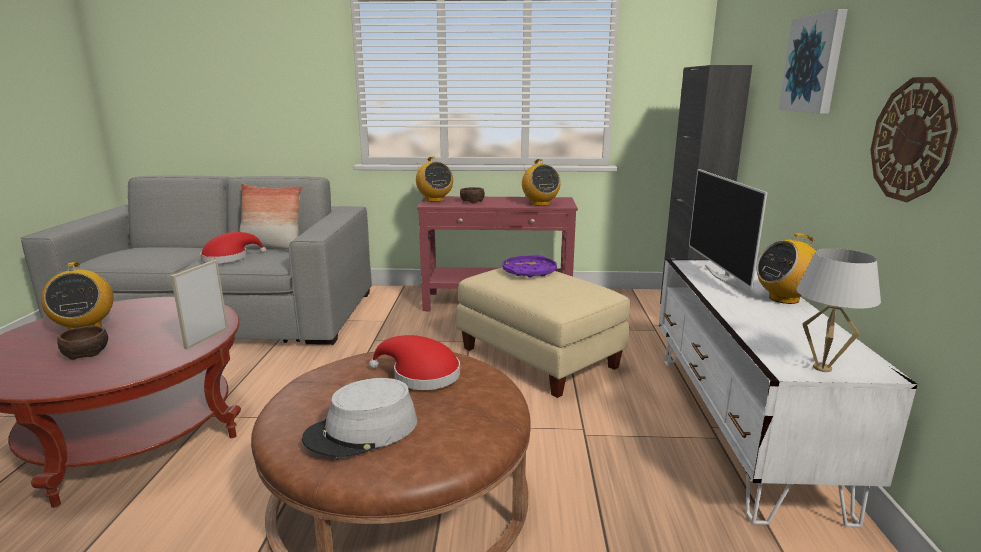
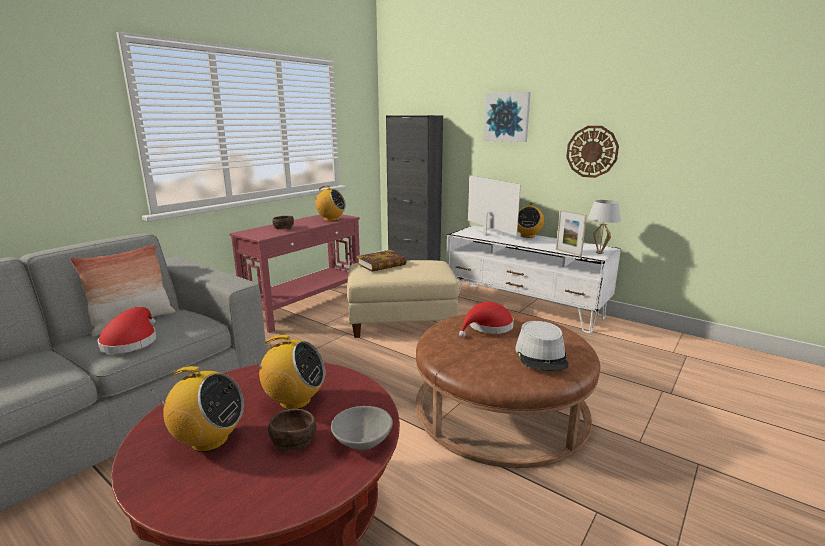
camera: 55 degrees left, 0 degrees up
picture frame [171,260,228,349] -> picture frame moved to [556,210,587,256]
radio [416,157,453,202] -> radio moved to [252,335,325,410]
purple tray [503,255,557,277] -> book [356,250,407,272]
television [689,169,768,289] -> television turned 150 degrees counterclockwise [468,175,521,239]
none -> grey bowl [331,406,393,450]

